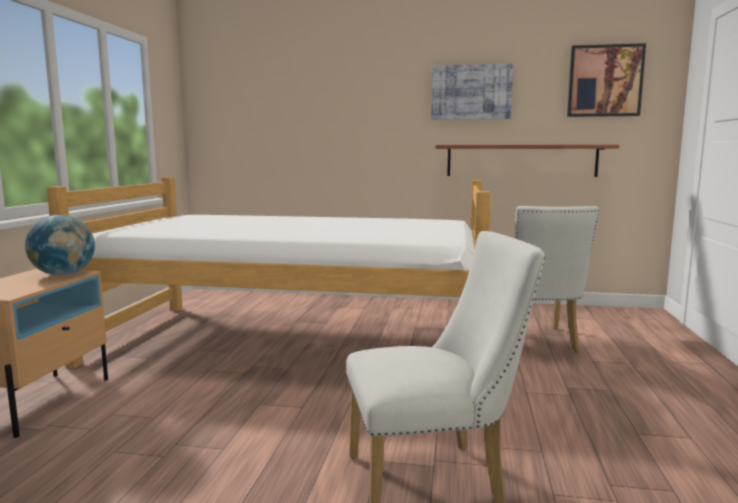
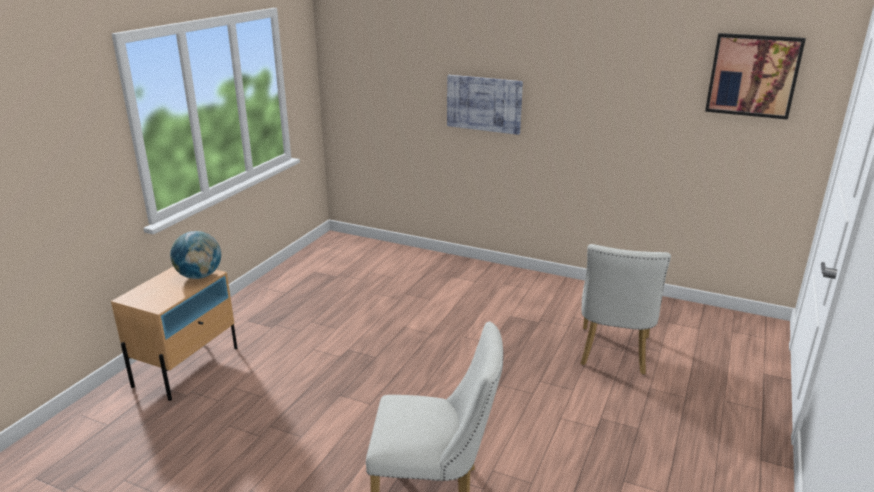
camera: 15 degrees right, 15 degrees up
bed [47,177,491,368] -> none
picture [431,64,513,120] -> picture moved to [447,75,523,135]
shelf [436,145,619,177] -> none

